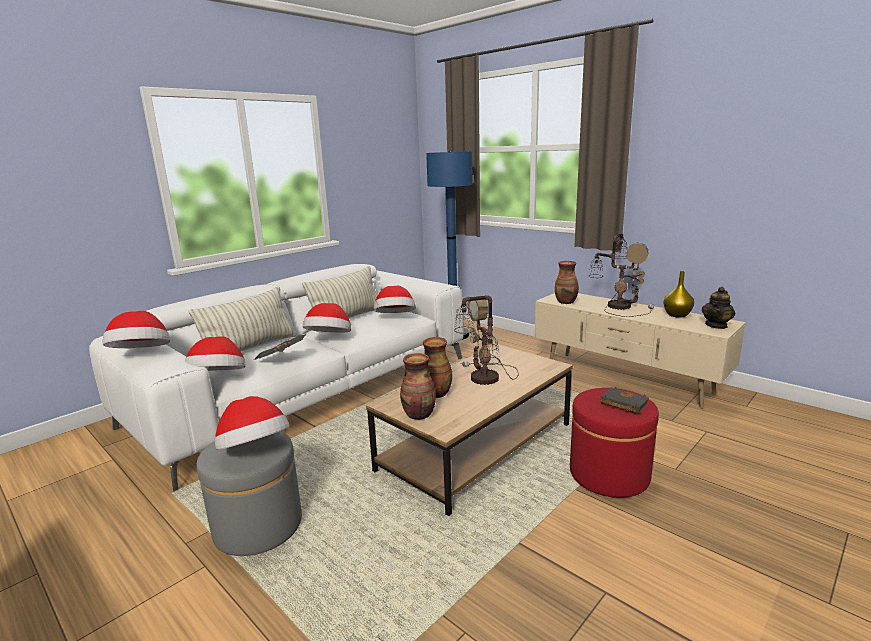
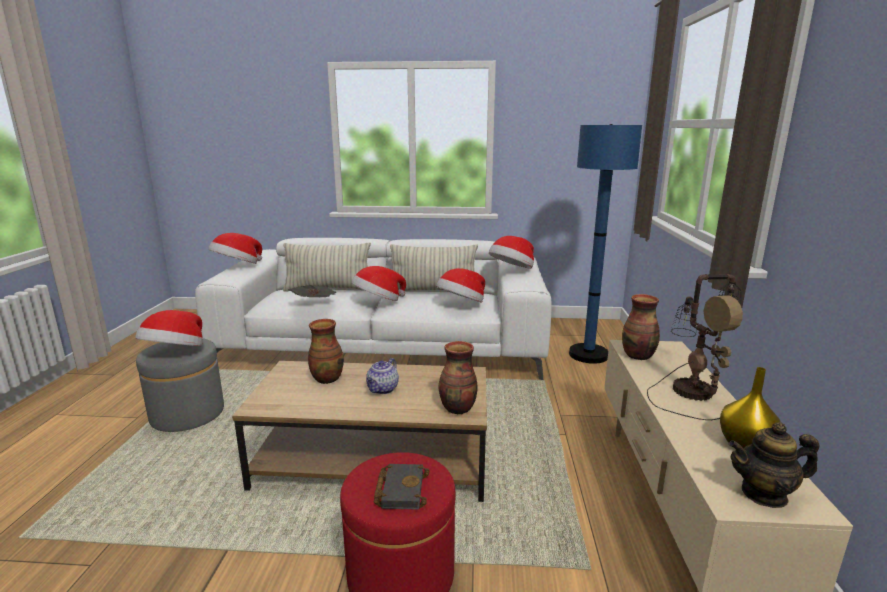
camera: 50 degrees right, 0 degrees up
hat [185,336,245,371] -> hat moved to [489,236,534,269]
vase [400,353,436,420] -> vase moved to [439,341,478,415]
table lamp [454,295,519,385] -> teapot [366,358,399,394]

